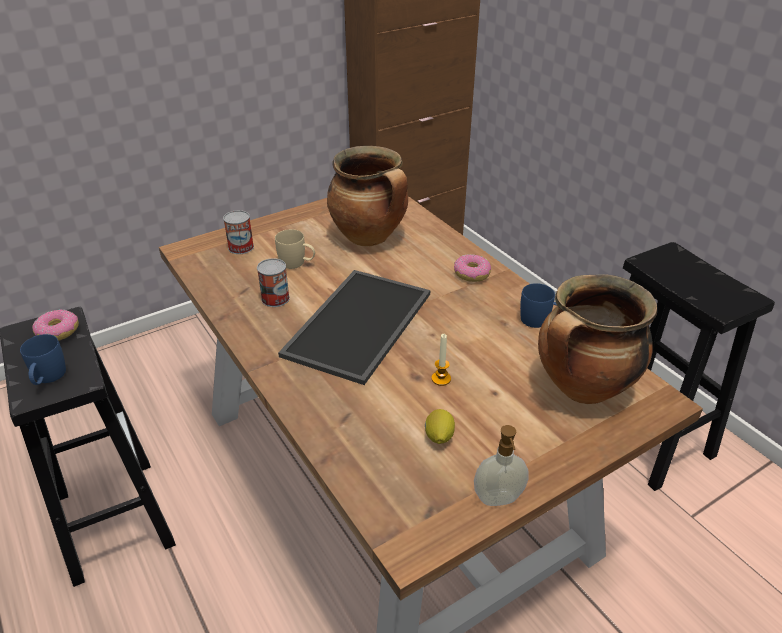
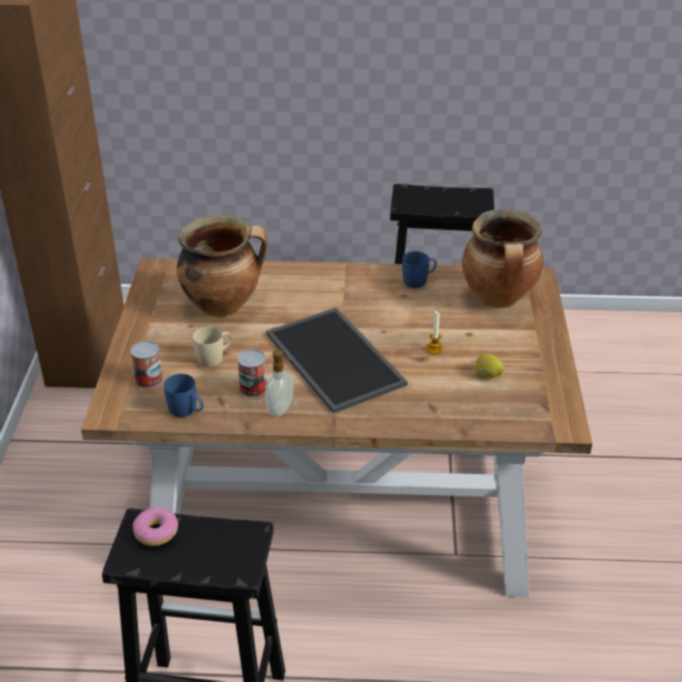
camera: 55 degrees left, 0 degrees up
blue mug [20,334,66,385] -> blue mug moved to [164,374,204,417]
donut [454,254,491,282] -> none
soap dispenser [474,425,529,506] -> soap dispenser moved to [265,350,294,417]

